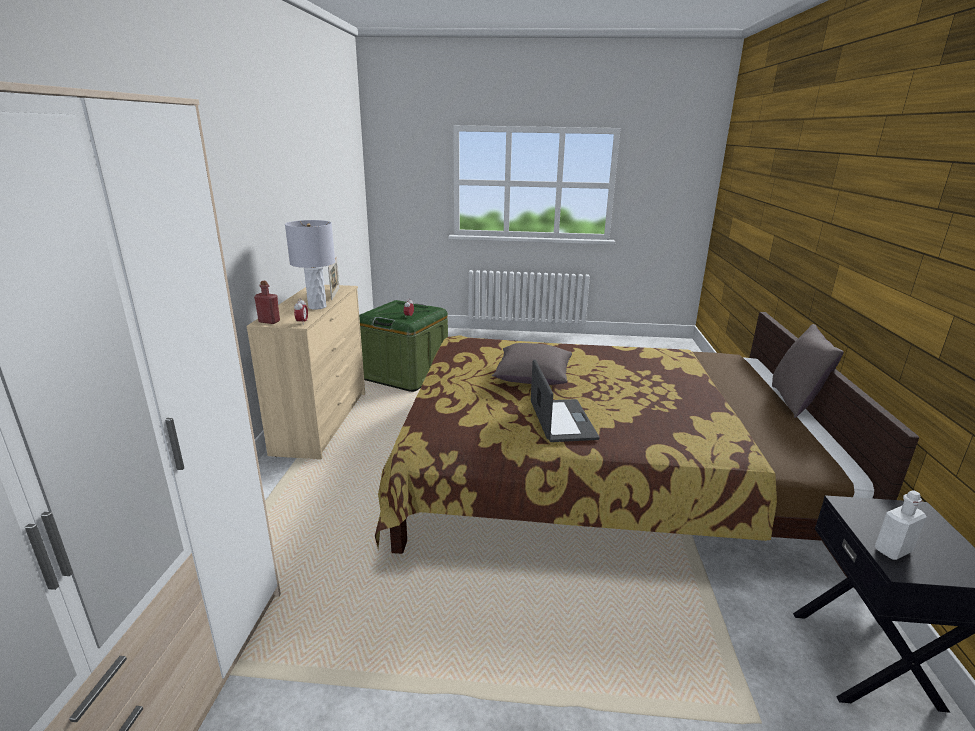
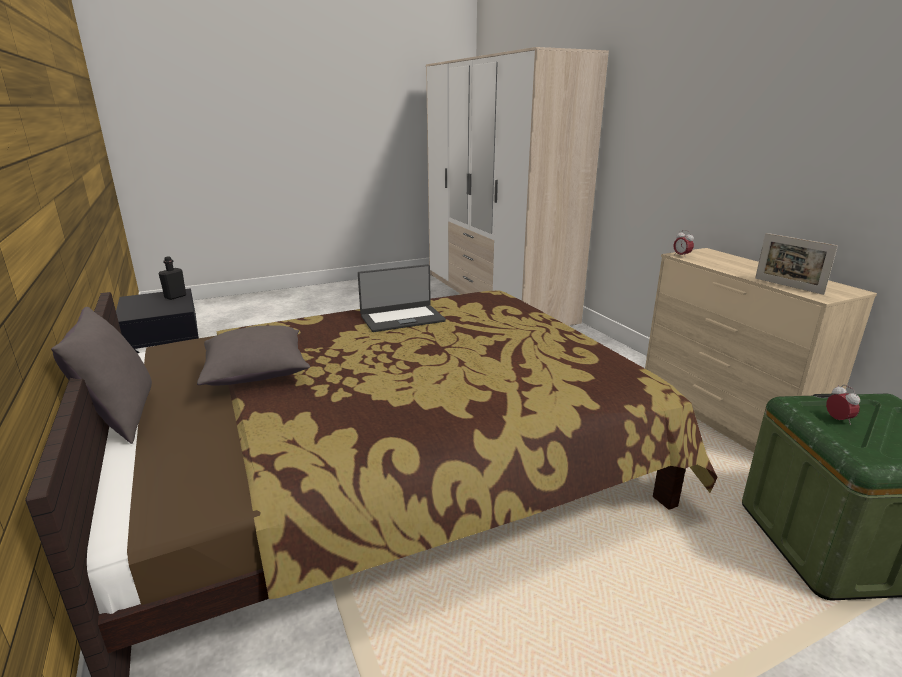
camera: 150 degrees right, 0 degrees up
red bottle [254,281,280,324] -> none
grey table lamp [285,220,335,310] -> none
grey pillow [492,343,572,385] -> grey pillow moved to [197,326,310,386]
laptop [531,360,600,442] -> laptop turned 75 degrees counterclockwise [358,264,446,332]
white bottle [875,490,927,560] -> black bottle [158,256,186,300]

